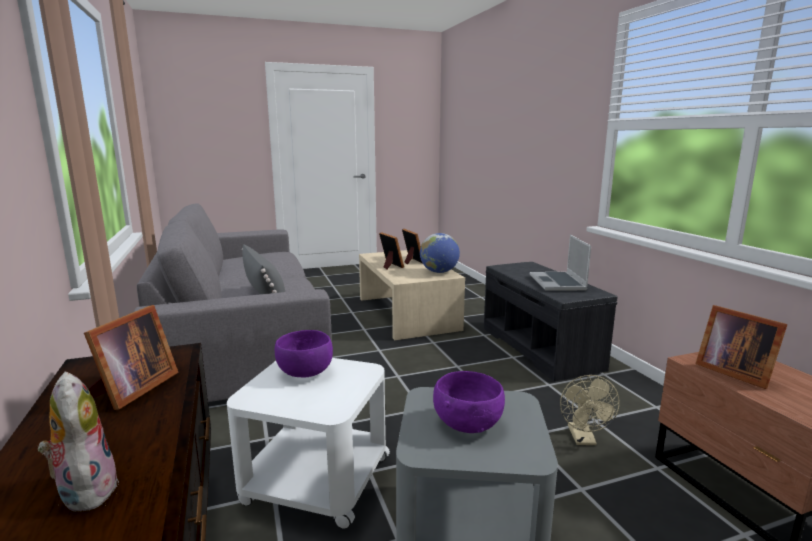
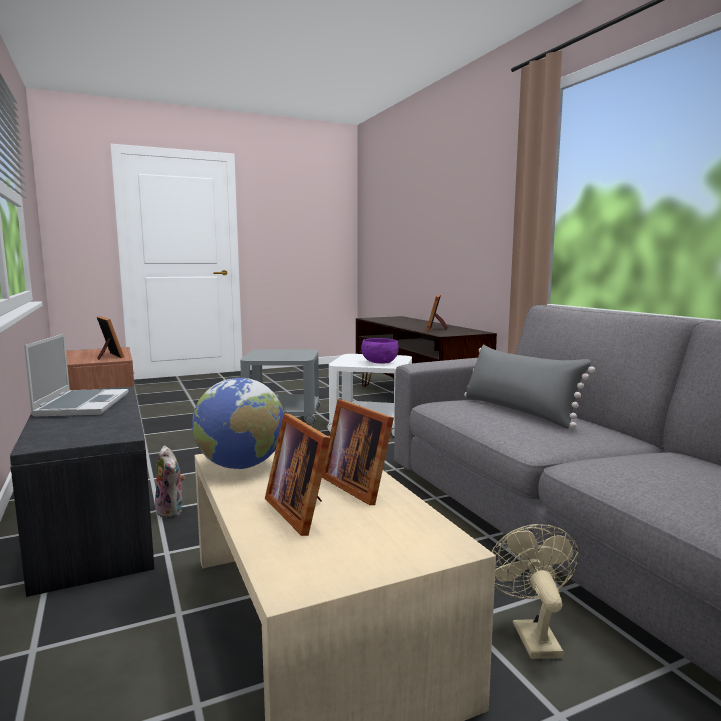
camera: 175 degrees right, 5 degrees down
plush toy [38,372,119,512] -> plush toy moved to [155,446,185,518]
purple bowl [433,371,505,433] -> none
beige fan [560,375,620,445] -> beige fan moved to [492,524,579,659]

